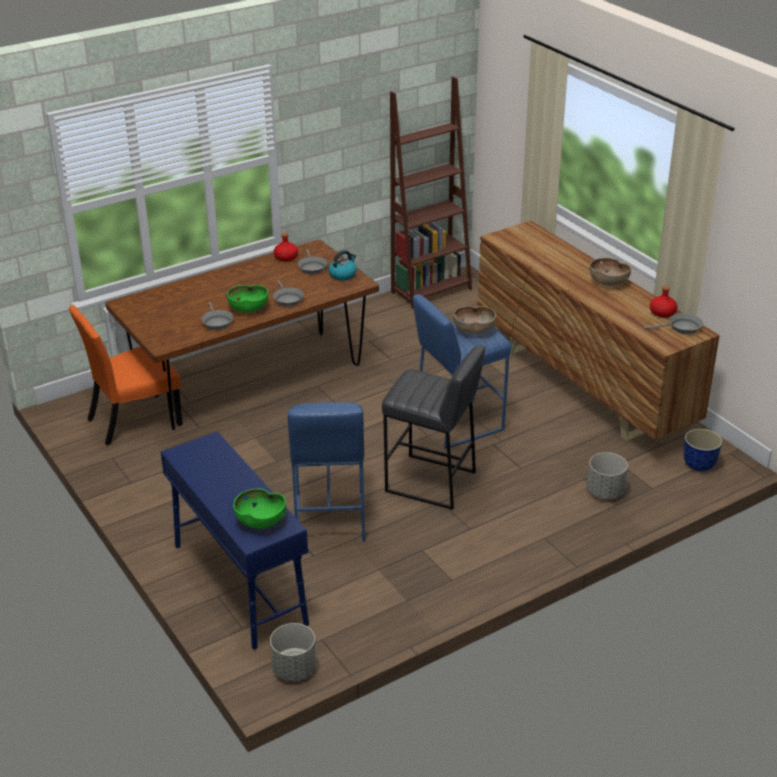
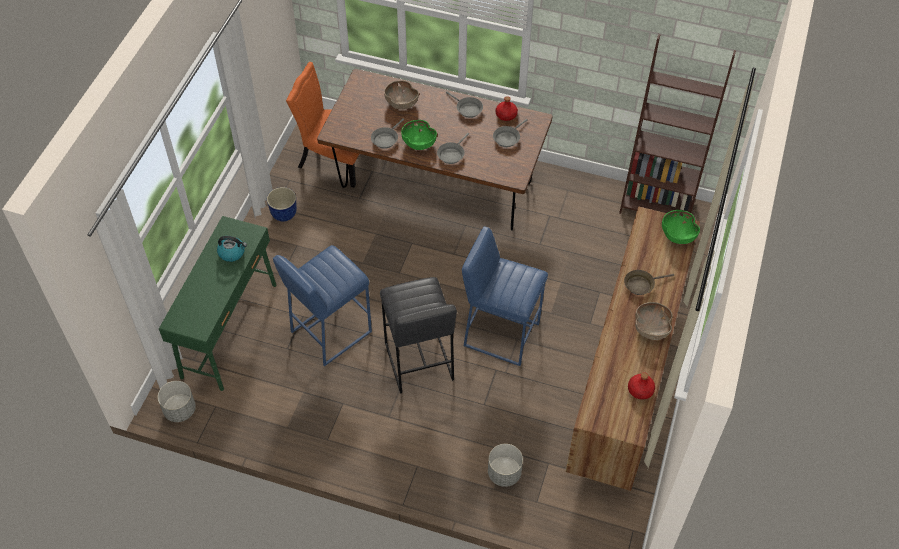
camera: 50 degrees right, 20 degrees up
blue console table [160,431,309,649] -> green console table [159,216,277,391]
green bowl [233,488,286,529] -> green bowl moved to [662,210,700,244]
kettle [328,250,357,281] -> kettle moved to [217,236,247,262]
brown bowl [453,306,496,334] -> brown bowl moved to [384,80,419,110]
grey frying pan [644,313,703,334] -> grey frying pan moved to [446,92,483,118]
planter [684,429,722,471] -> planter moved to [267,187,297,222]
none -> brown frying pan [624,270,674,295]

